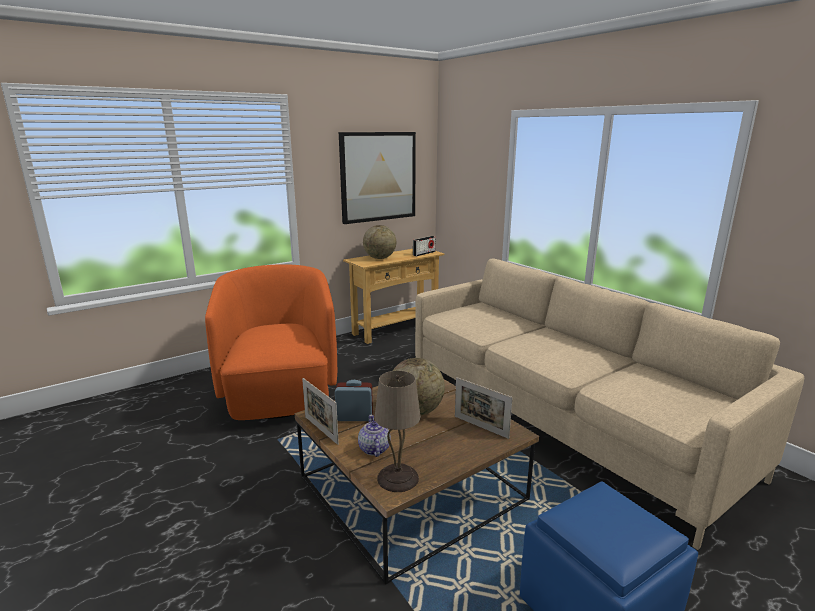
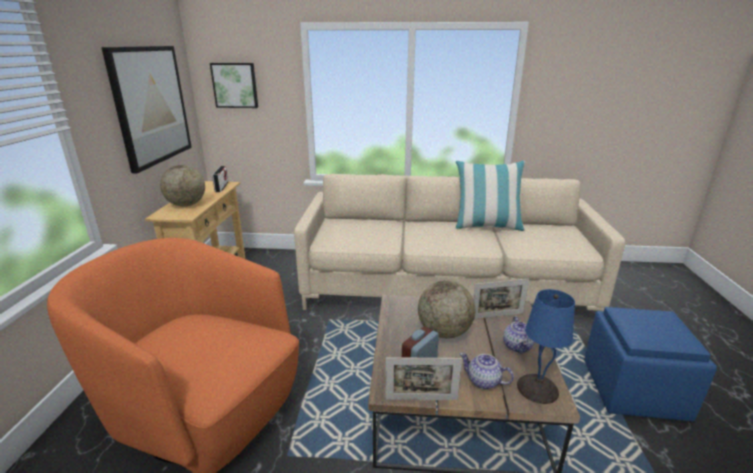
camera: 50 degrees left, 5 degrees up
beige table lamp [375,371,421,492] -> blue table lamp [517,289,575,404]
none -> picture [210,63,258,108]
none -> pillow [456,161,525,231]
none -> teapot [503,316,534,354]

